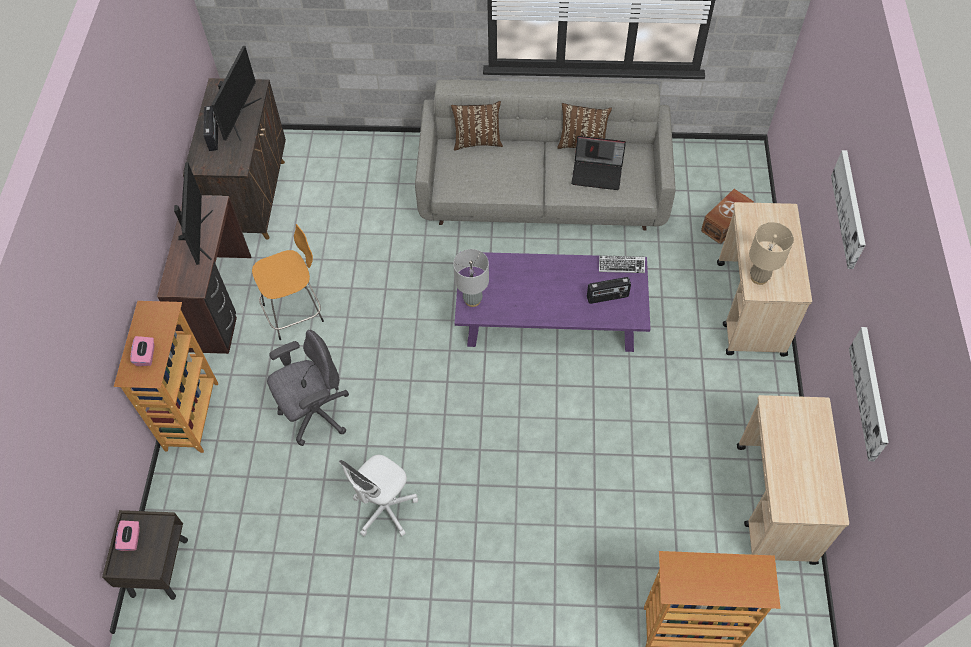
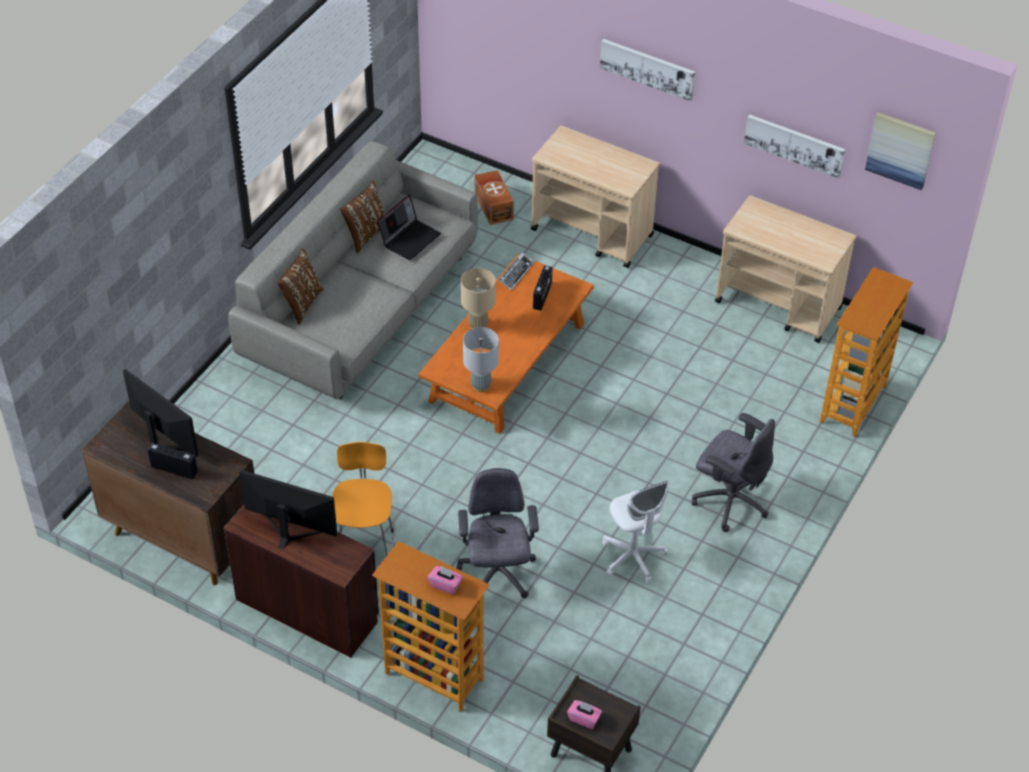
camera: 65 degrees left, 10 degrees down
purple coffee table [455,252,650,352] -> orange coffee table [418,254,594,434]
beige table lamp [749,222,794,285] -> beige table lamp moved to [461,268,496,329]
none -> grey office chair [692,413,775,532]
none -> picture [865,112,936,190]

